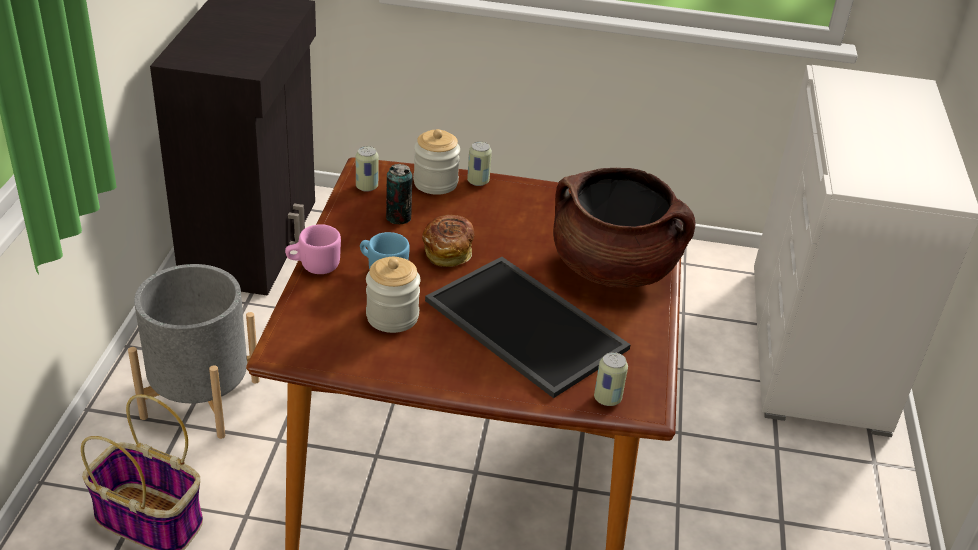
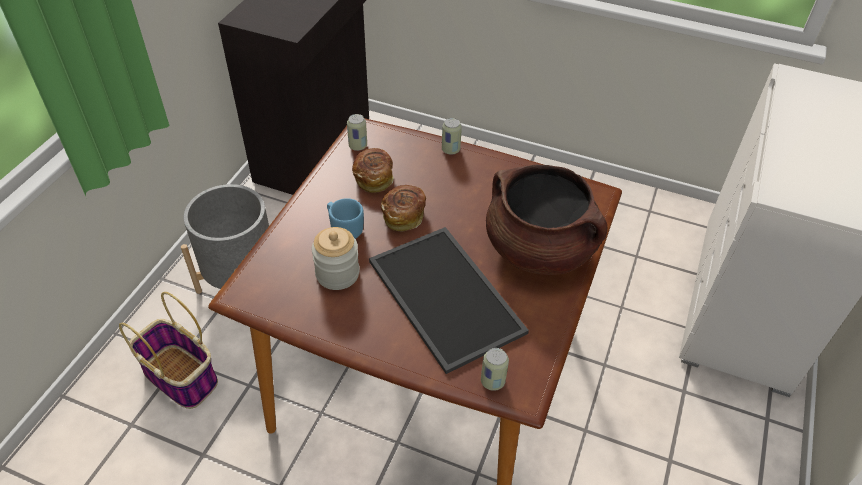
camera: 15 degrees right, 10 degrees up
pink mug [285,224,341,274] -> none
can [386,164,413,224] -> bread [352,148,394,193]
jar [413,129,460,195] -> none

